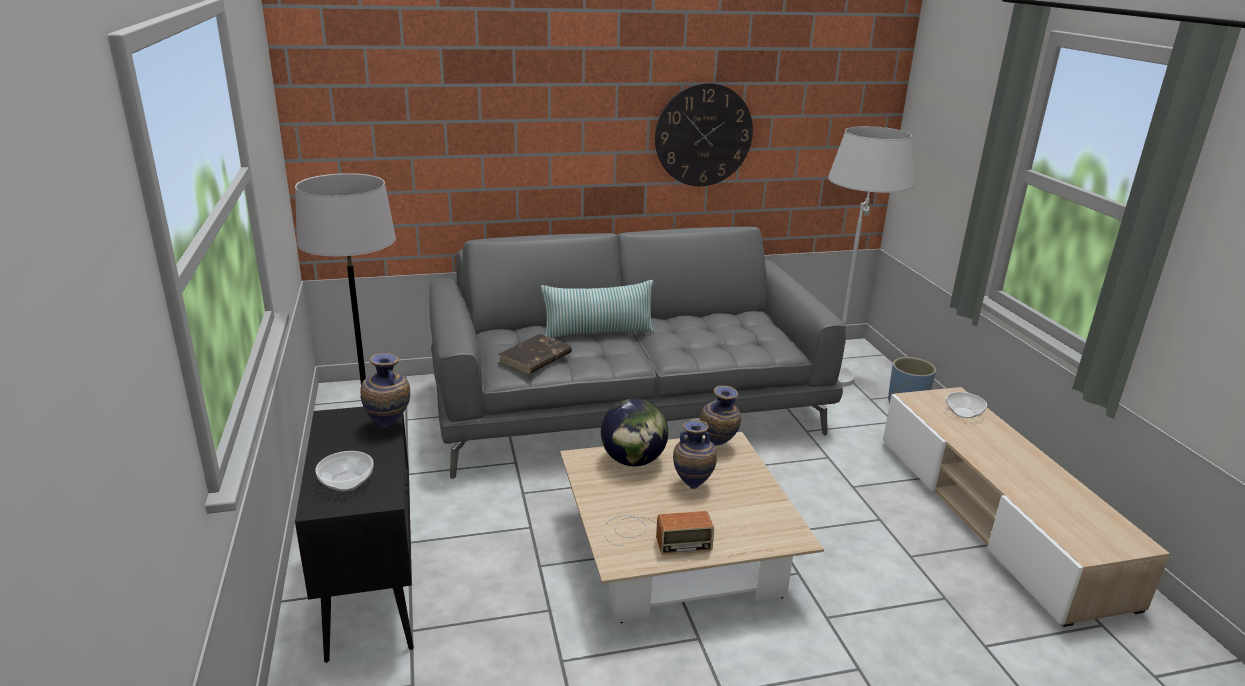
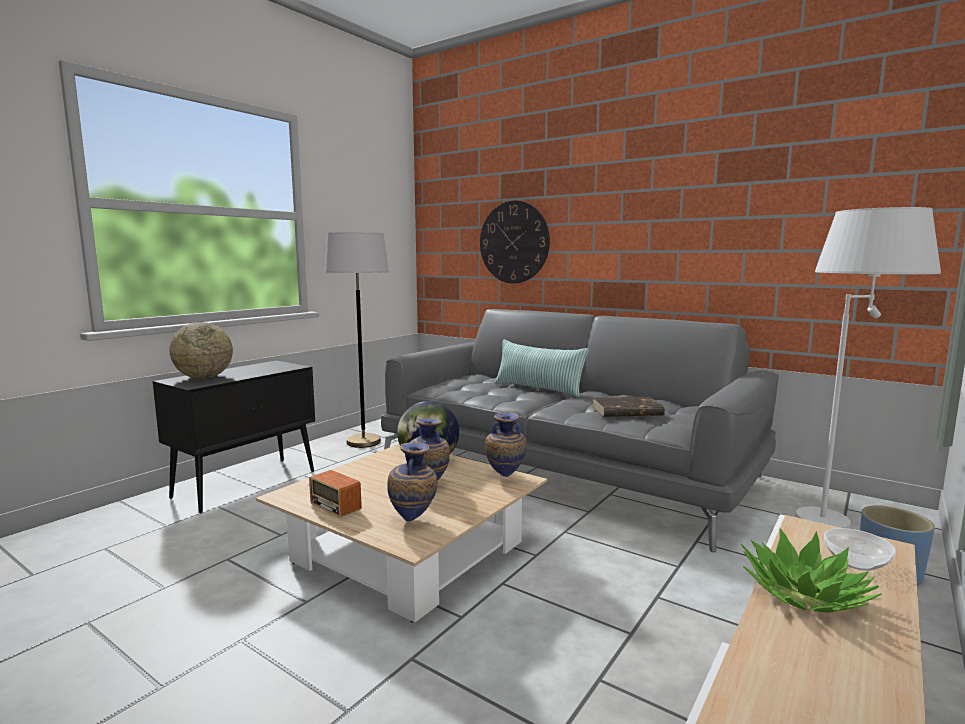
camera: 50 degrees right, 15 degrees down
bowl [315,451,374,491] -> globe [170,322,233,379]
vase [360,353,410,428] -> vase moved to [387,442,437,521]
brown book [499,334,572,374] -> brown book moved to [592,397,665,417]
wall clock [655,83,753,186] -> wall clock moved to [480,200,550,283]
none -> potted plant [741,527,882,613]

